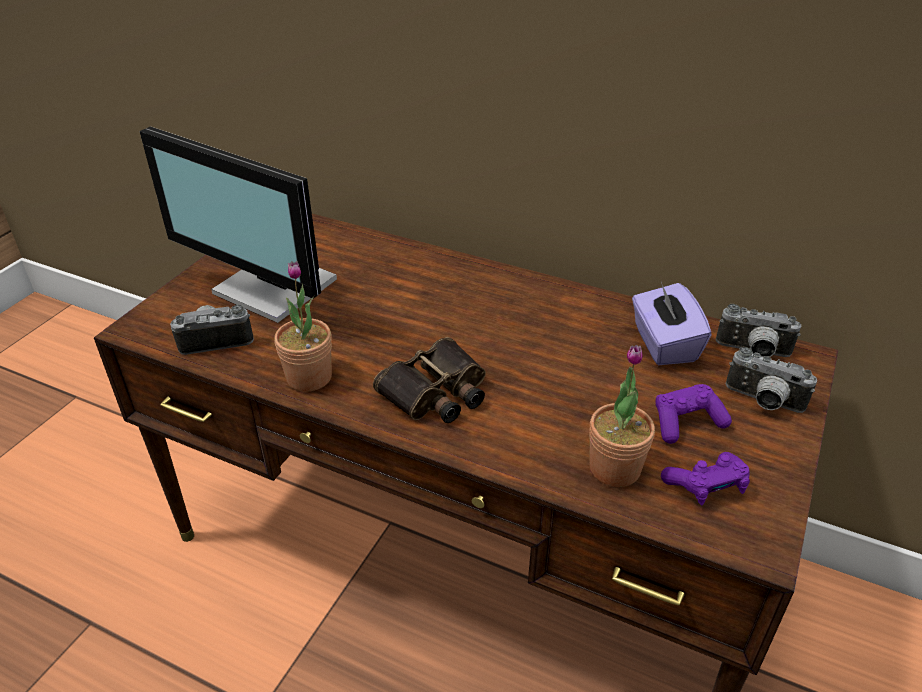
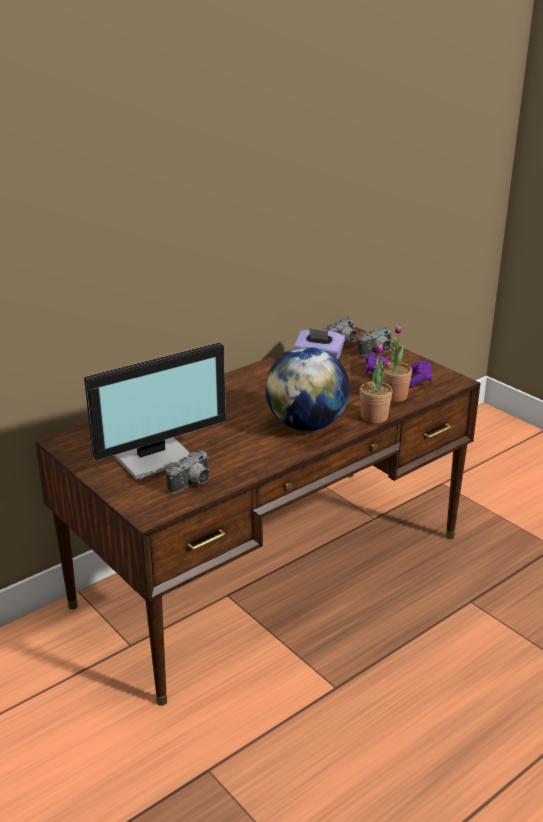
camera: 65 degrees left, 10 degrees down
camera [170,304,254,355] -> camera turned 150 degrees counterclockwise [166,449,210,494]
potted plant [274,261,332,392] -> potted plant moved to [360,343,393,424]
binoculars [373,337,486,423] -> globe [265,347,350,431]

